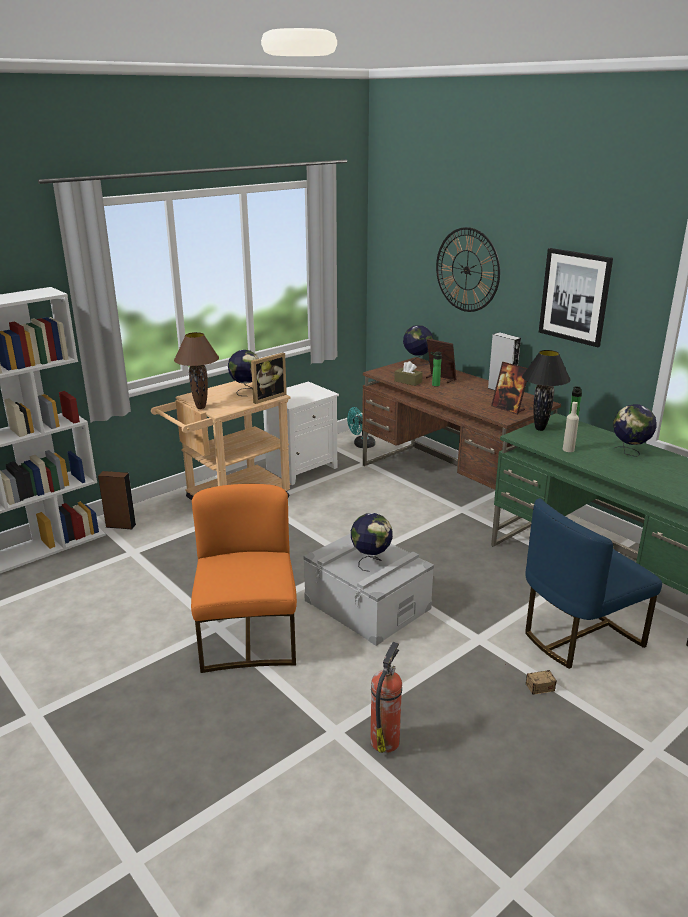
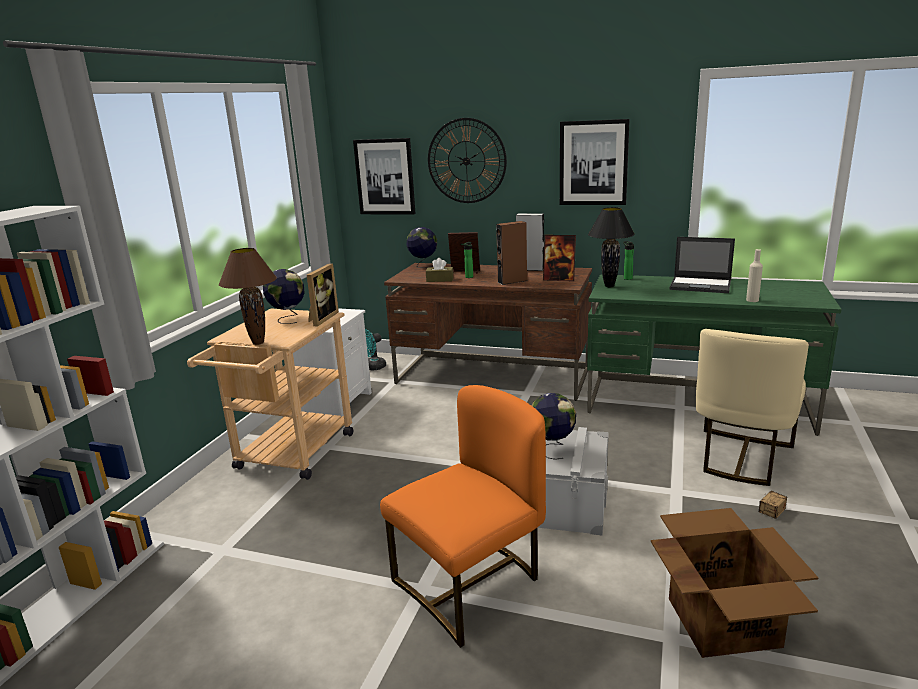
camera: 30 degrees left, 5 degrees down
brown speaker [98,471,136,529] -> brown speaker moved to [496,221,527,285]
orange chair [191,484,297,673] -> orange chair turned 90 degrees clockwise [380,385,546,648]
fire extinguisher [370,642,402,753] -> cardboard box [651,508,819,658]
blue chair [525,498,662,669] -> beige chair [696,329,809,486]
beige bottle [563,402,579,452] -> beige bottle moved to [746,249,763,302]
globe [613,404,656,457] -> laptop [669,237,735,293]
none -> picture [353,138,416,215]

